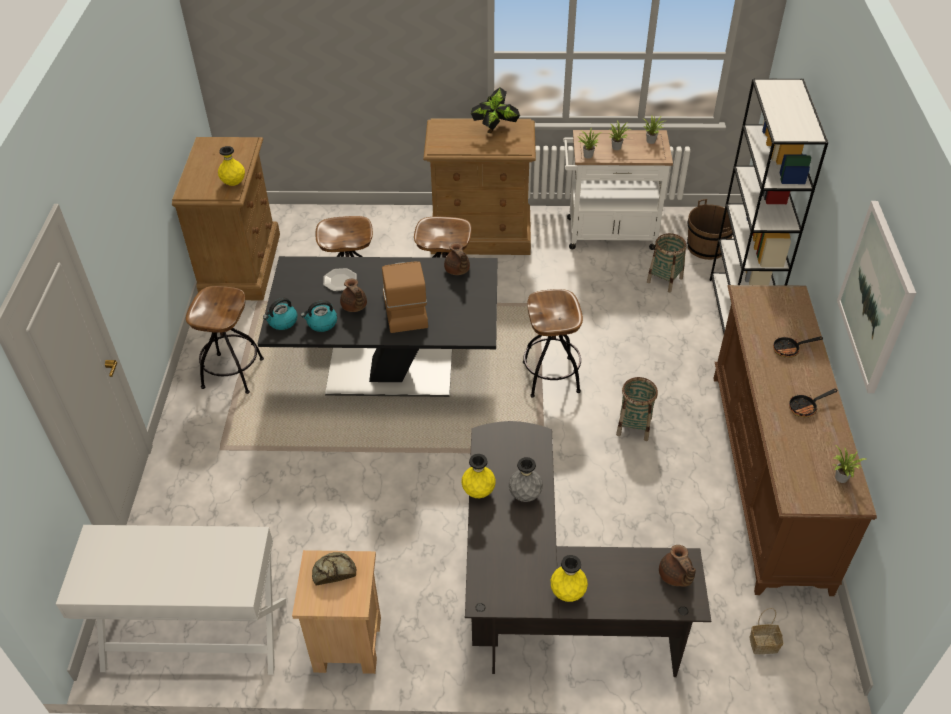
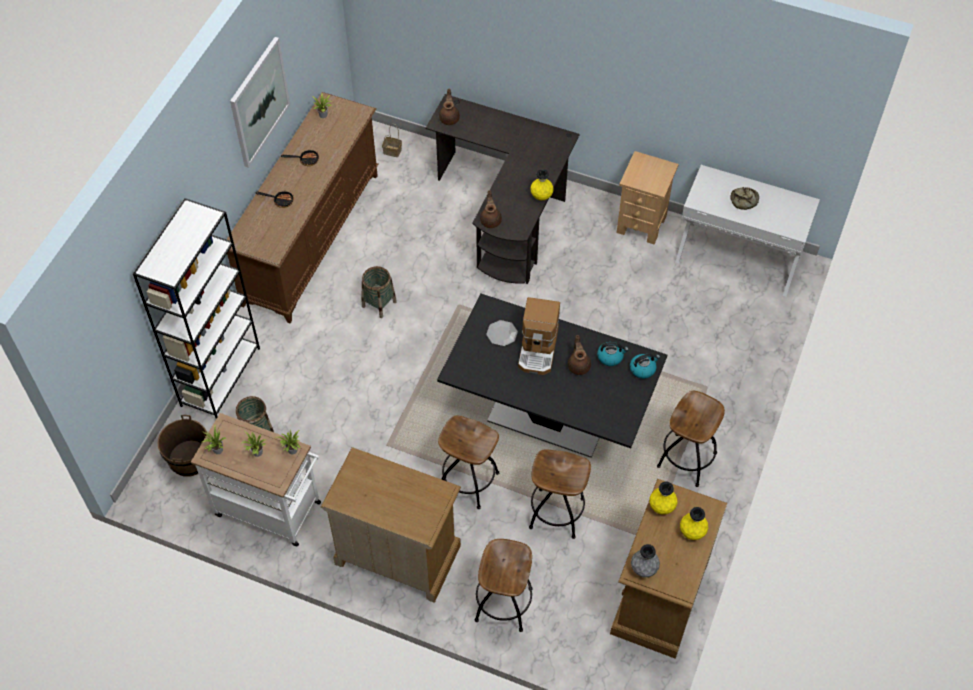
camera: 160 degrees left, 10 degrees up
bread [312,552,356,586] -> bread moved to [730,187,759,210]
plate [323,268,357,291] -> plate moved to [486,320,518,346]
brown teapot [444,243,470,275] -> brown teapot moved to [480,190,502,228]
potted plant [471,87,520,133] -> none
grey vase [509,457,543,502] -> grey vase moved to [631,544,660,578]
brown stool [523,289,583,398] -> brown stool moved to [475,539,532,632]
yellow vase [550,555,588,602] -> yellow vase moved to [680,507,708,540]

